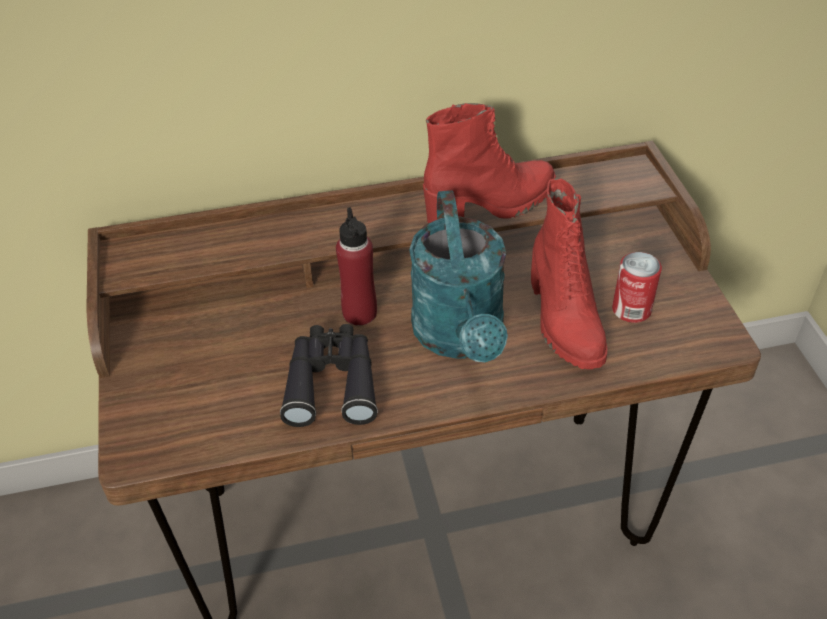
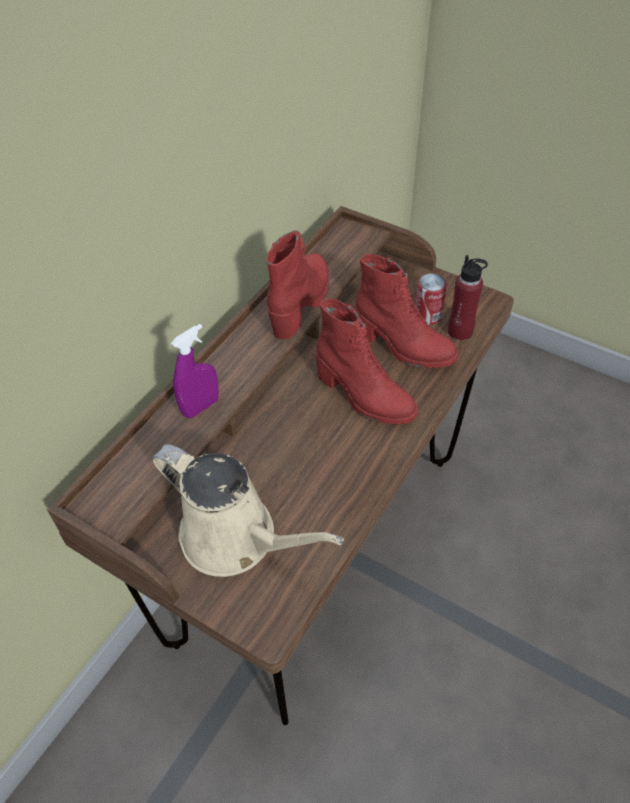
camera: 45 degrees left, 5 degrees up
black binoculars [280,324,378,427] -> none
red bottle [336,207,377,326] -> red bottle moved to [448,255,488,340]
turquoise watering can [409,190,508,362] -> red boot [316,299,418,424]
none -> beige watering can [152,444,344,577]
none -> purple spray bottle [171,324,219,418]

